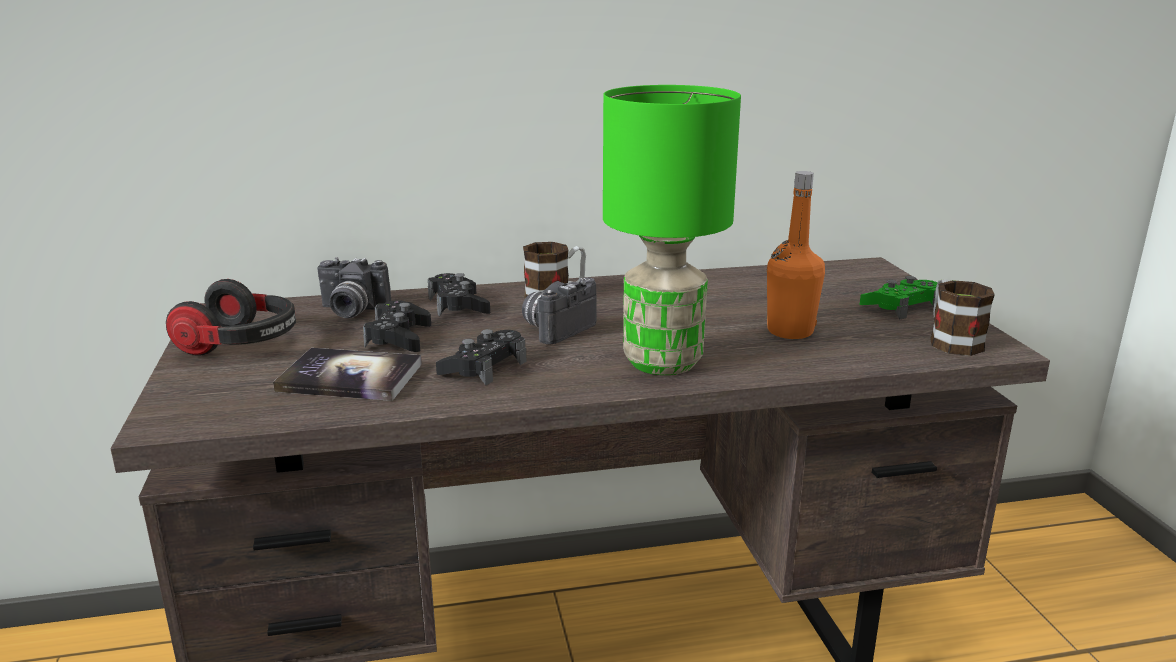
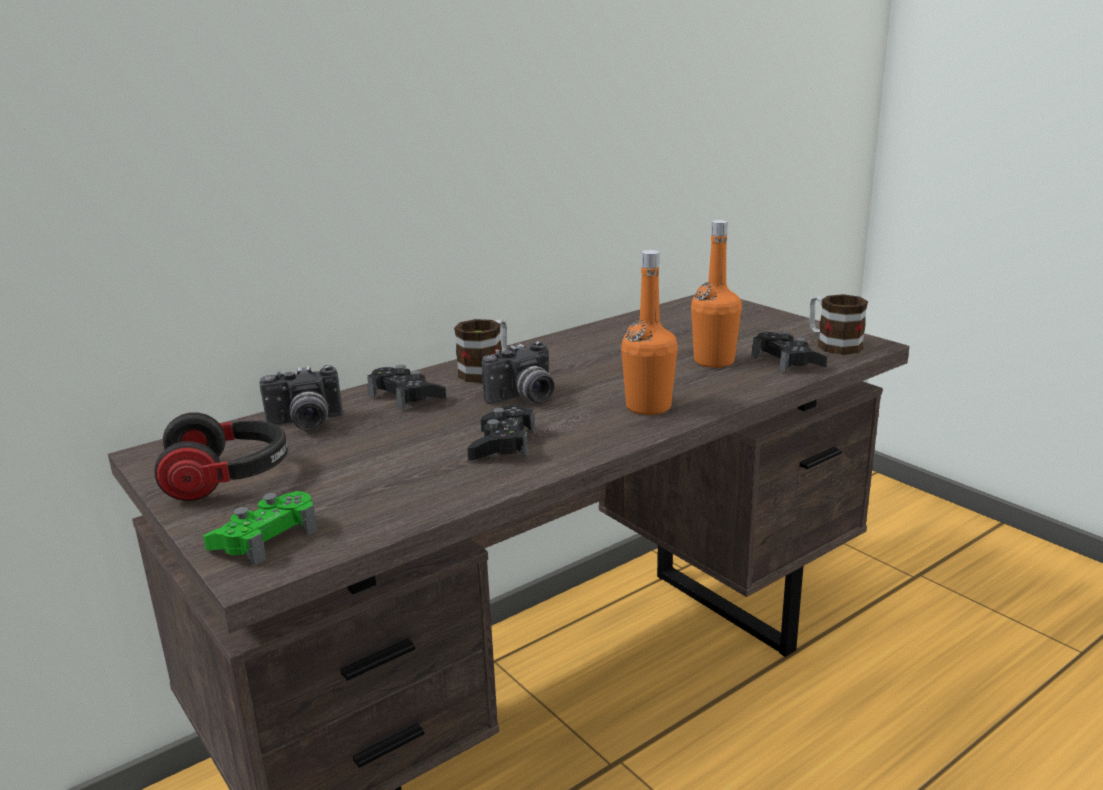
camera: 25 degrees left, 0 degrees up
book [273,348,422,401] -> none
black game controller [363,301,431,352] -> black game controller moved to [752,331,827,373]
camera [522,278,597,344] -> camera turned 135 degrees counterclockwise [482,341,554,404]
green table lamp [603,85,741,375] -> orange bottle [621,250,678,415]
green game controller [860,276,938,320] -> green game controller moved to [203,491,317,565]

